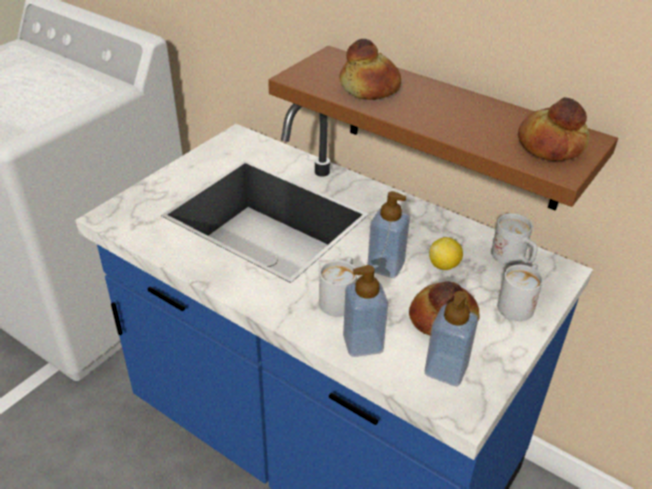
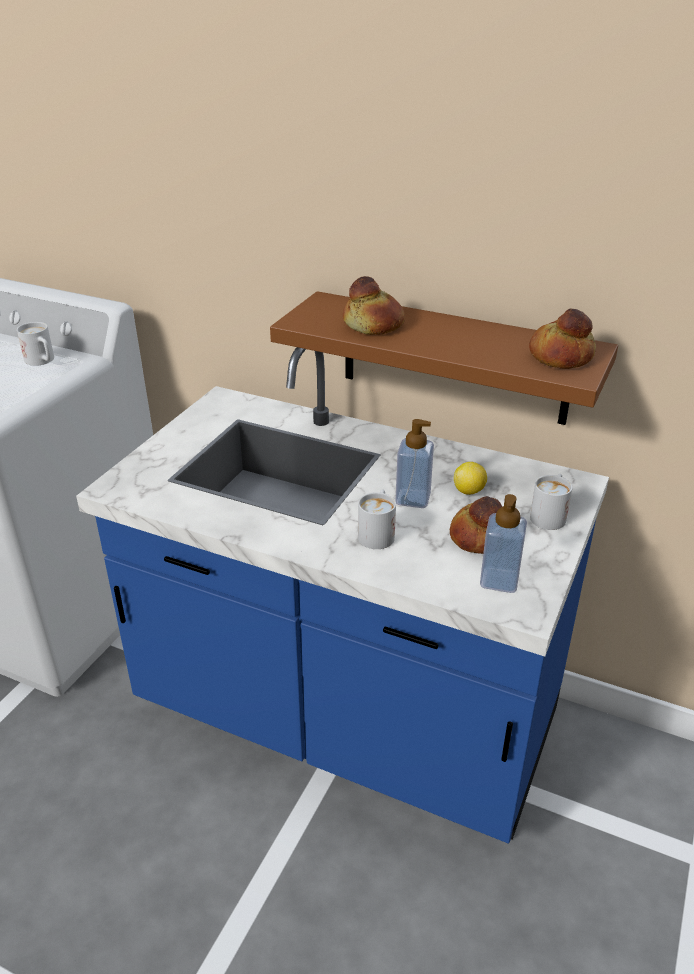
camera: 10 degrees left, 5 degrees down
soap dispenser [343,265,388,357] -> none
white mug [491,213,538,265] -> white mug moved to [17,322,54,366]

